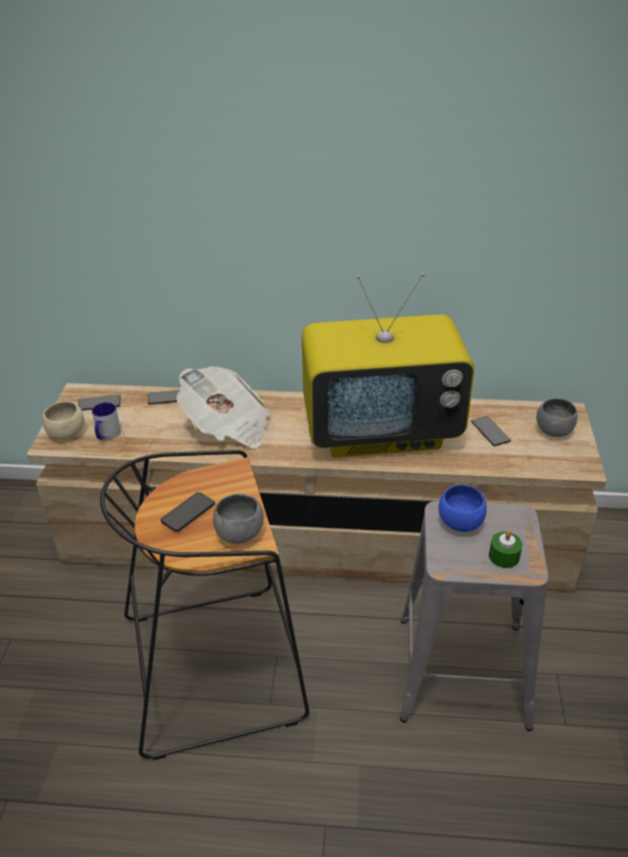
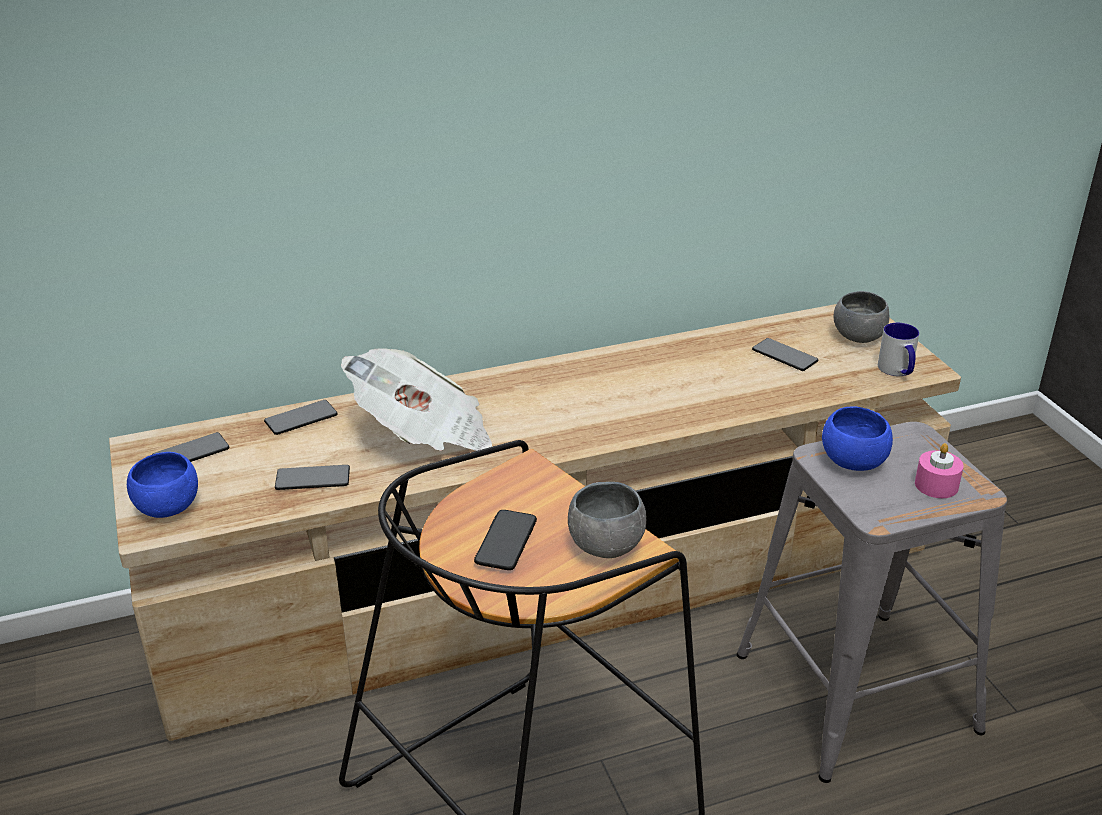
camera: 25 degrees left, 5 degrees down
beige bowl [42,402,84,440] -> blue bowl [127,452,198,518]
mug [92,402,121,440] -> mug moved to [878,323,919,376]
television [302,273,474,458] -> none
green candle [489,530,522,568] -> pink candle [915,443,964,498]
none -> phone [275,465,350,490]

